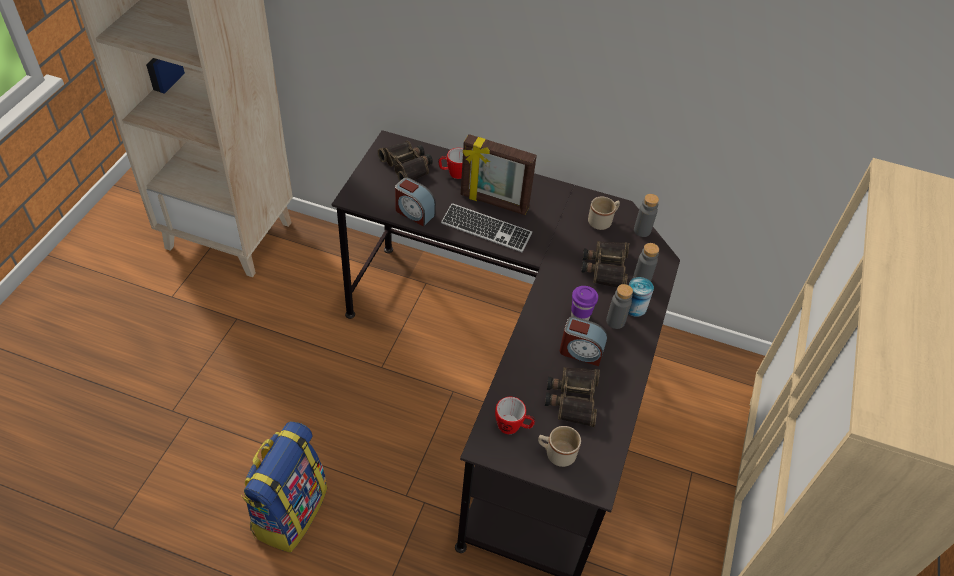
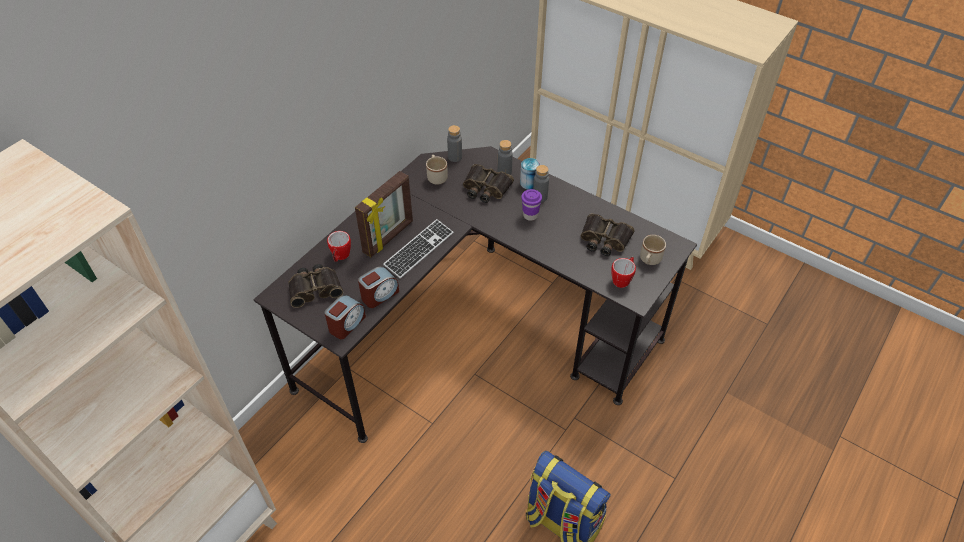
camera: 70 degrees left, 0 degrees up
alarm clock [560,316,607,366] -> alarm clock moved to [324,295,366,339]

